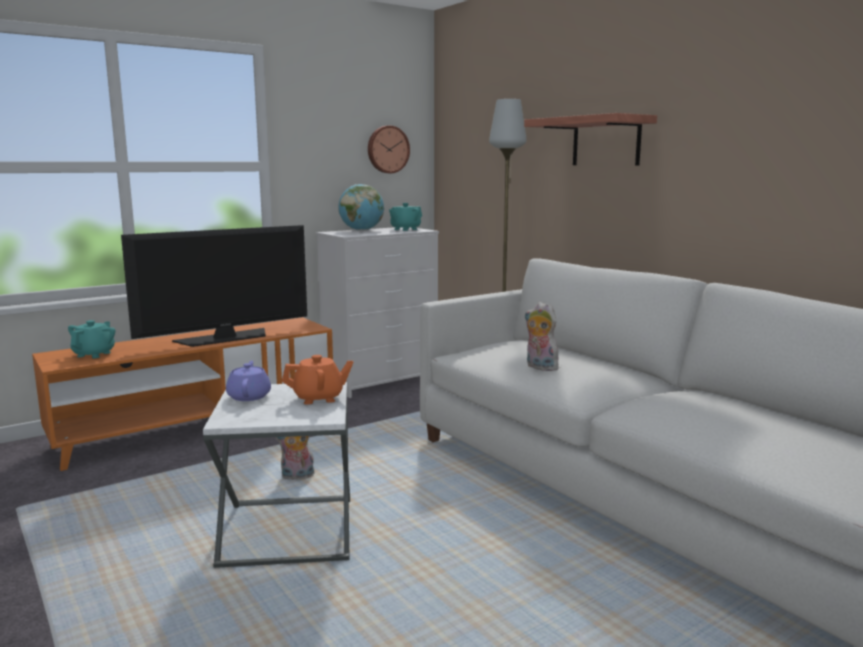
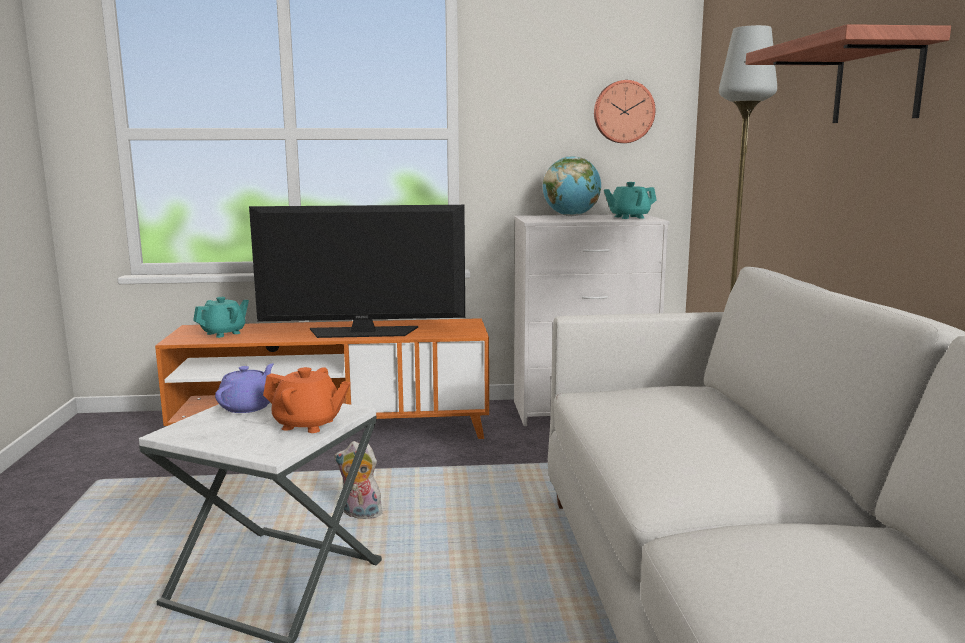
camera: 30 degrees right, 0 degrees up
plush toy [524,302,560,371] -> none

